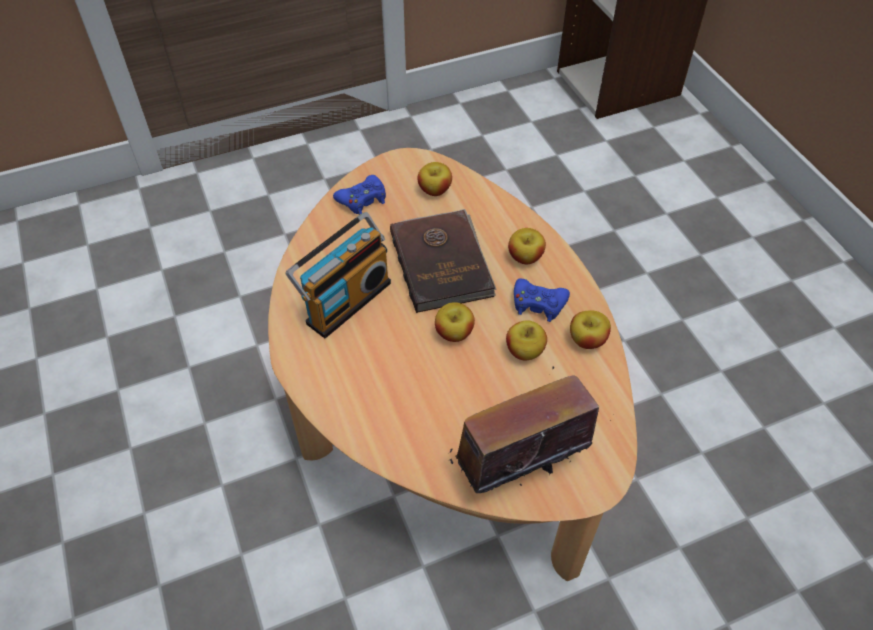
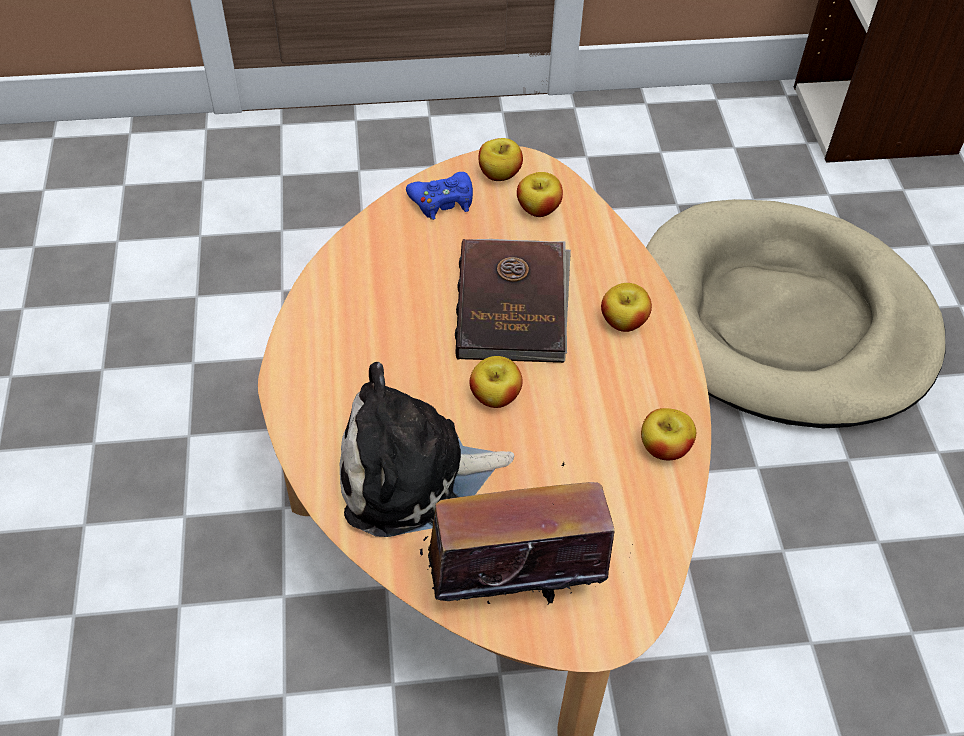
camera: 15 degrees right, 0 degrees up
radio [285,212,391,338] -> none
apple [506,320,547,360] -> apple moved to [479,138,523,181]
blue game controller [514,279,570,322] -> none
none -> plush toy [340,362,514,537]
none -> beige dog bed [646,199,945,428]

